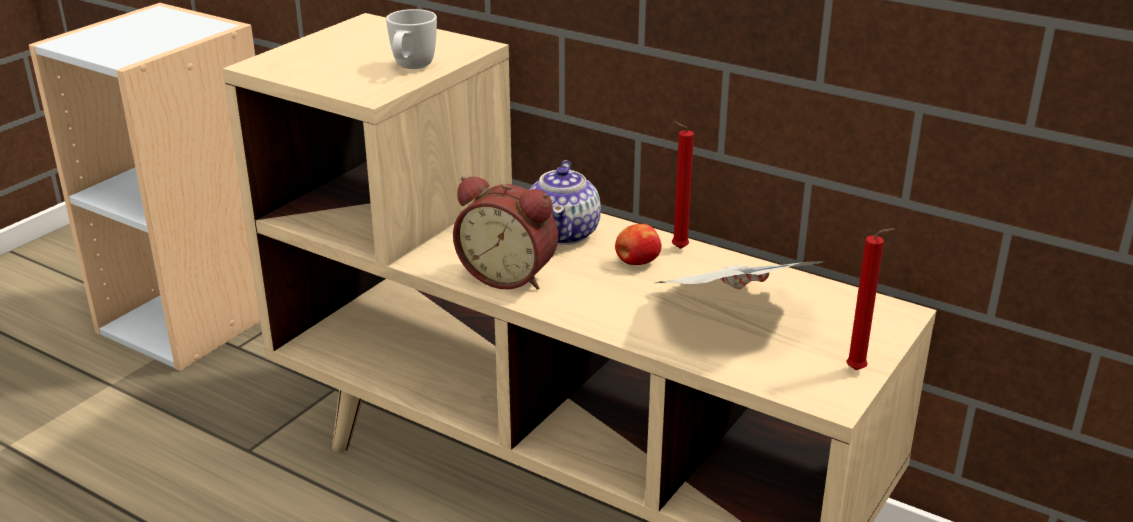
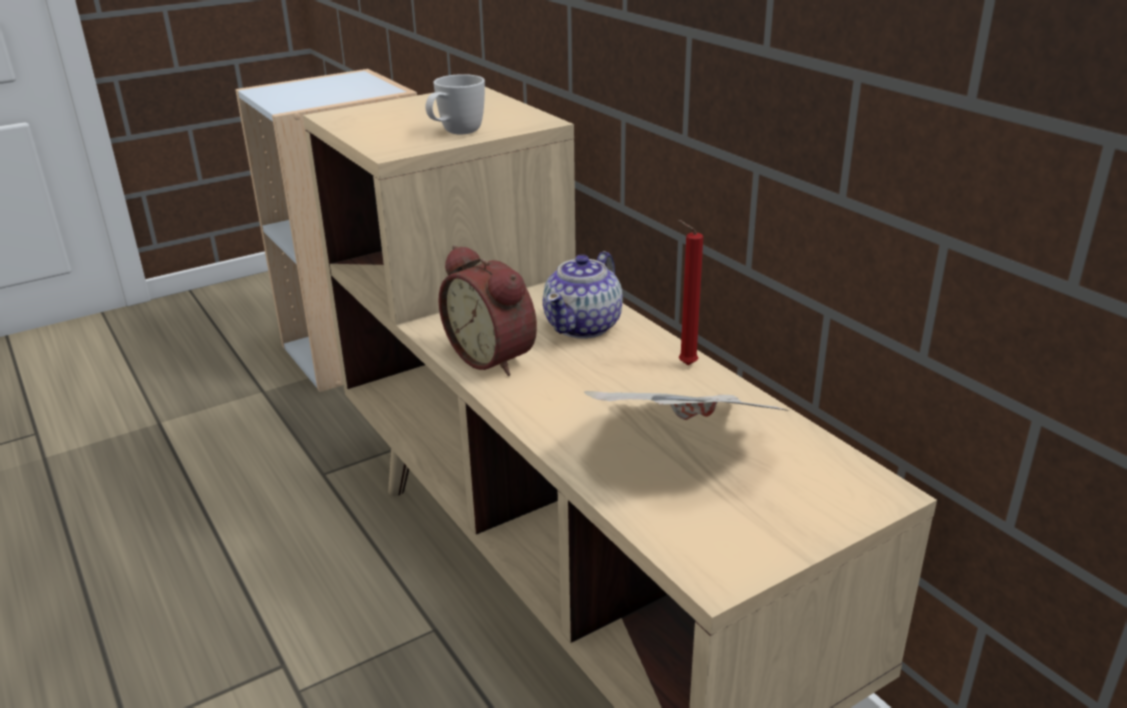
camera: 25 degrees right, 0 degrees up
apple [615,224,662,265] -> none
red candle [846,228,895,370] -> none

